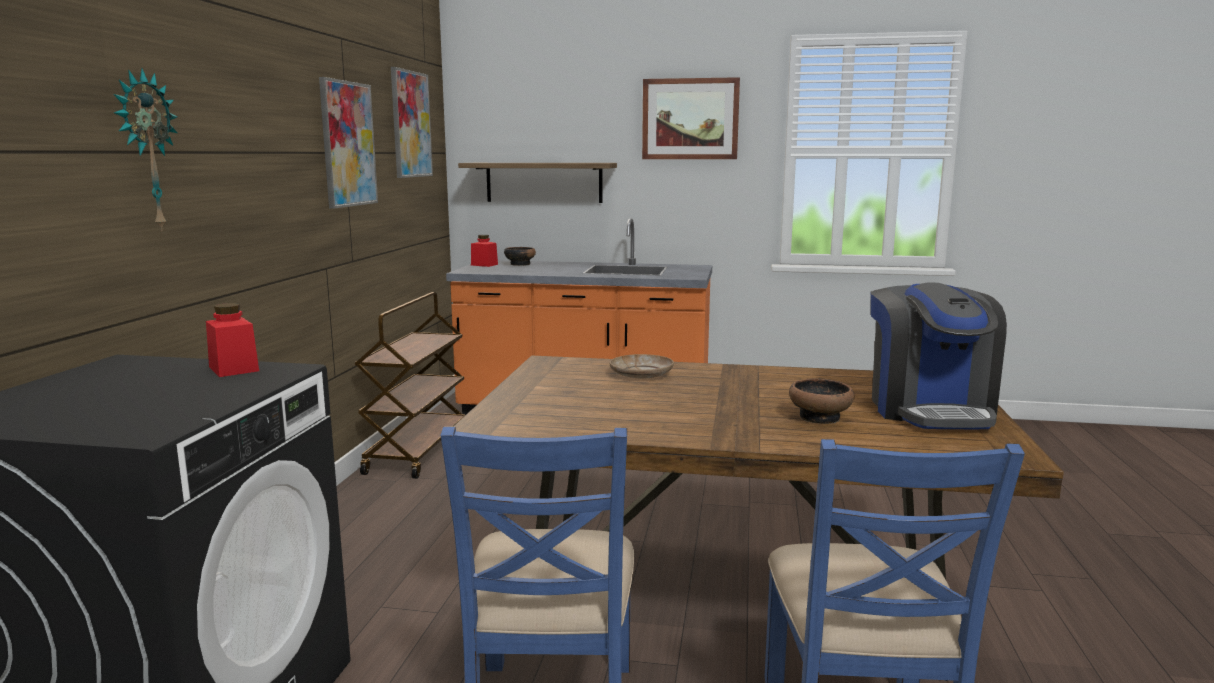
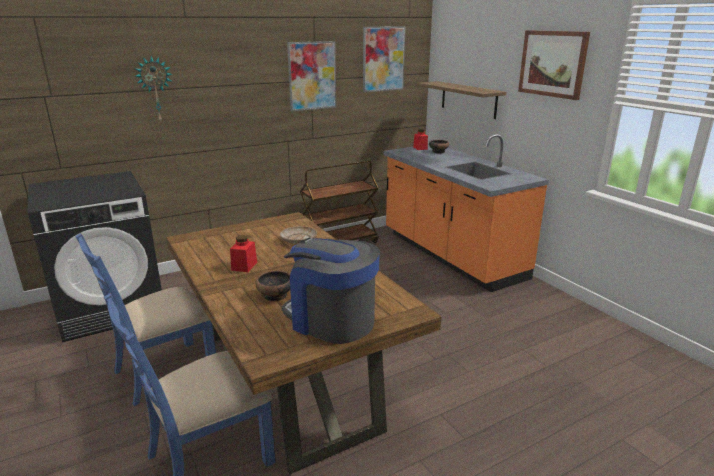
camera: 50 degrees right, 10 degrees up
red jar [206,303,259,377] -> red jar moved to [230,235,257,272]
coffee machine [871,283,1007,429] -> coffee machine turned 75 degrees clockwise [282,238,380,344]

